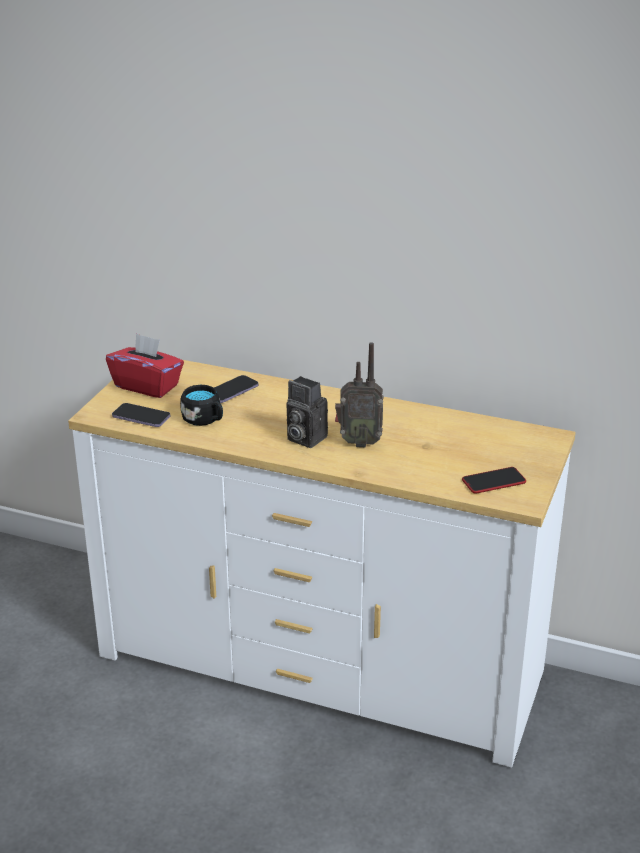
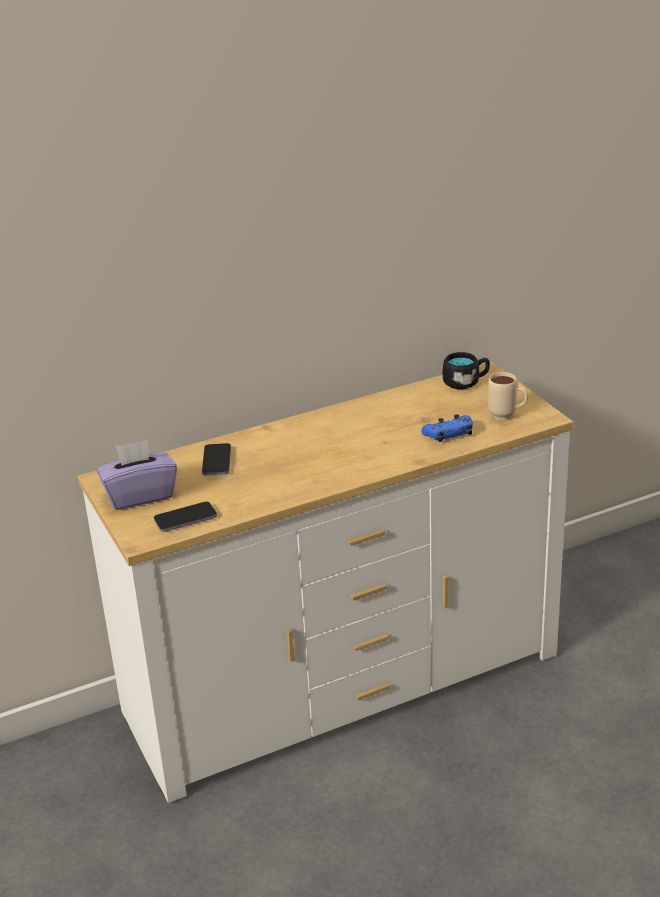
camera: 45 degrees left, 0 degrees up
red tissue box [106,333,184,398] -> purple tissue box [97,440,177,510]
black mug [180,385,223,426] -> black mug moved to [443,352,490,389]
camera [286,376,328,448] -> none
radio [335,342,384,447] -> none
phone [462,467,526,494] -> beige mug [488,372,528,420]
none -> blue game controller [421,414,473,442]

